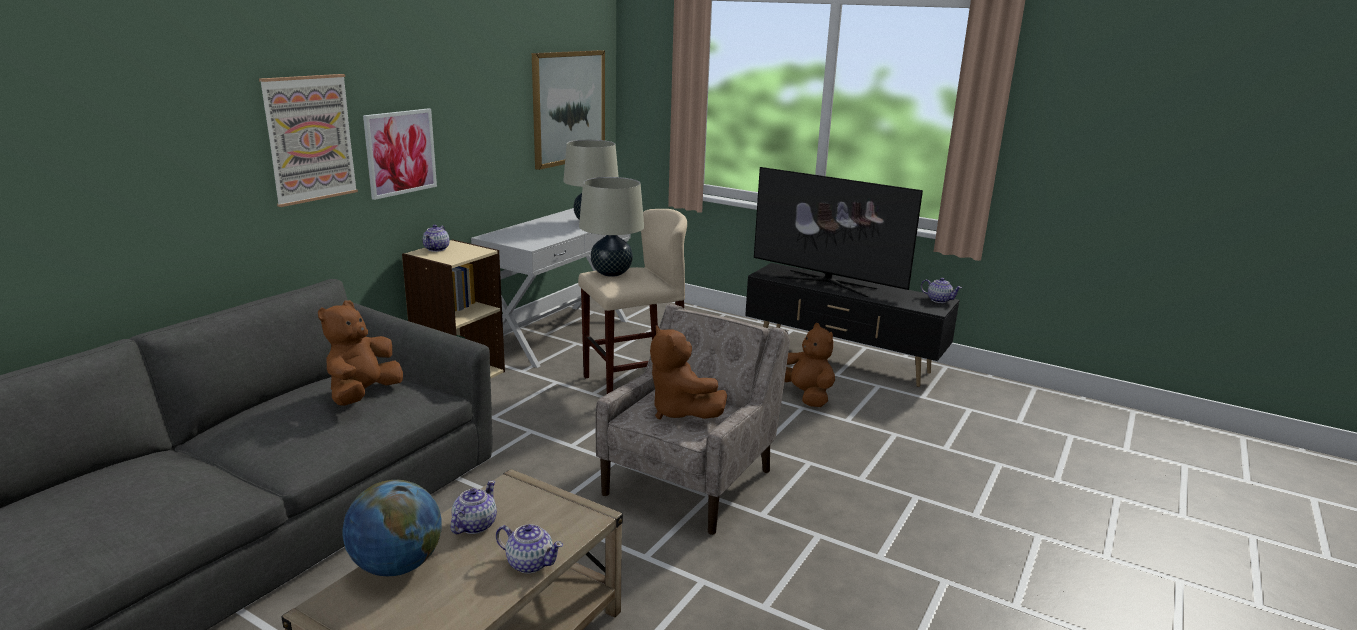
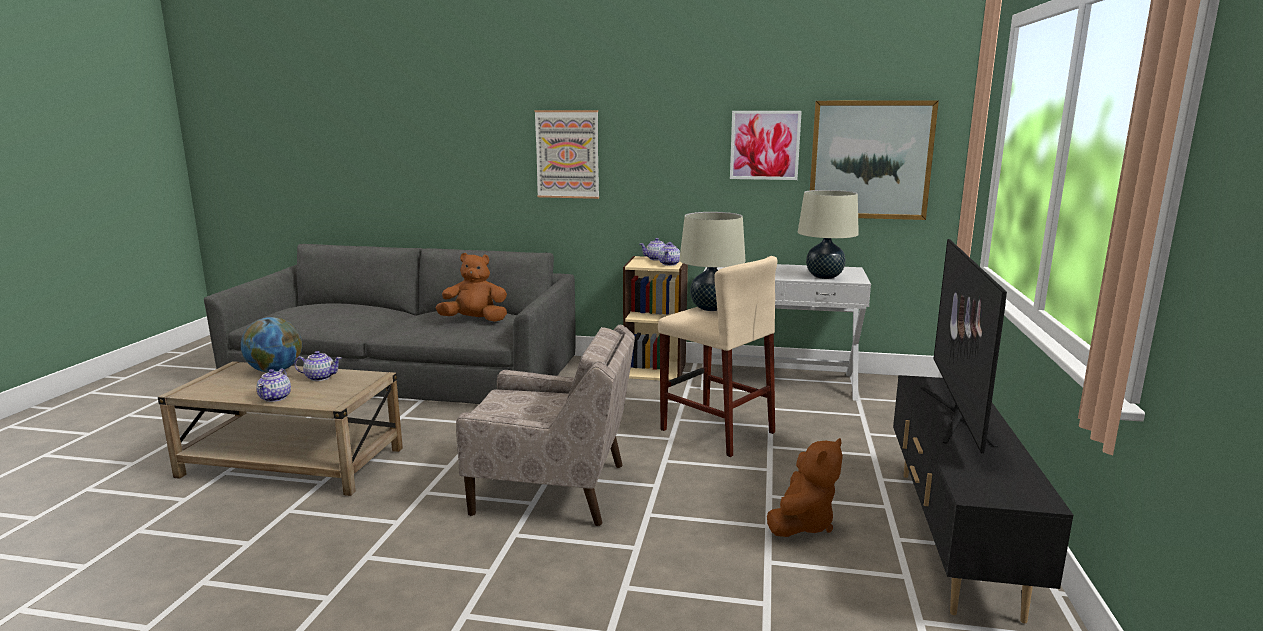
camera: 70 degrees right, 5 degrees down
picture [363,108,437,200] -> picture moved to [730,111,802,180]
brown plush toy [650,325,727,419] -> none
teapot [921,278,962,303] -> teapot moved to [658,242,680,266]

